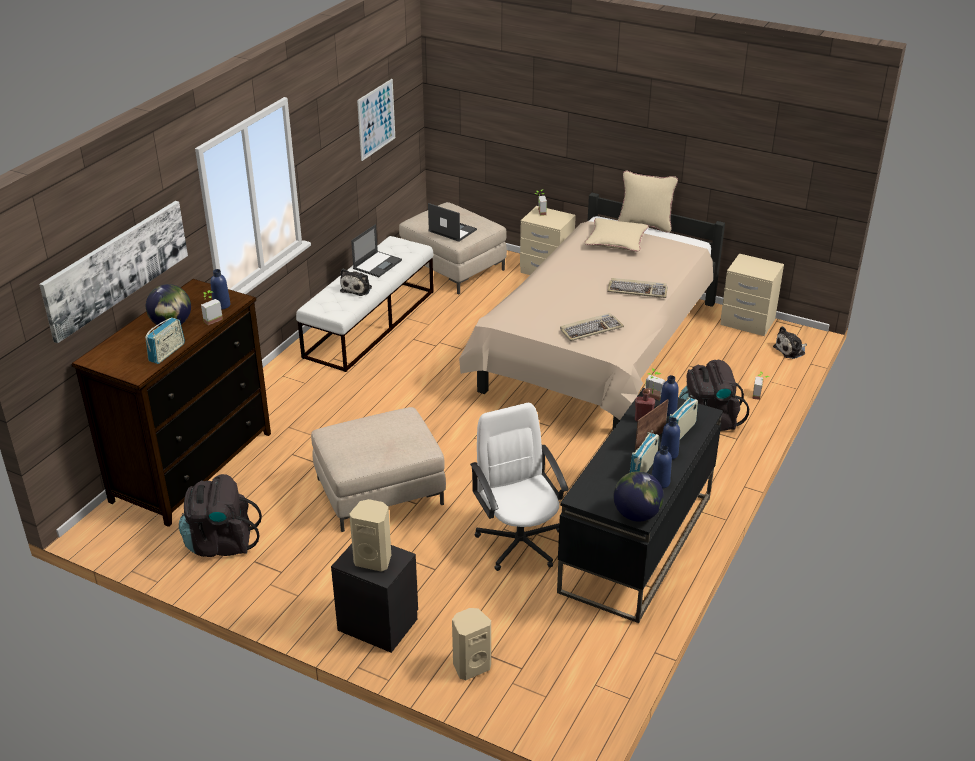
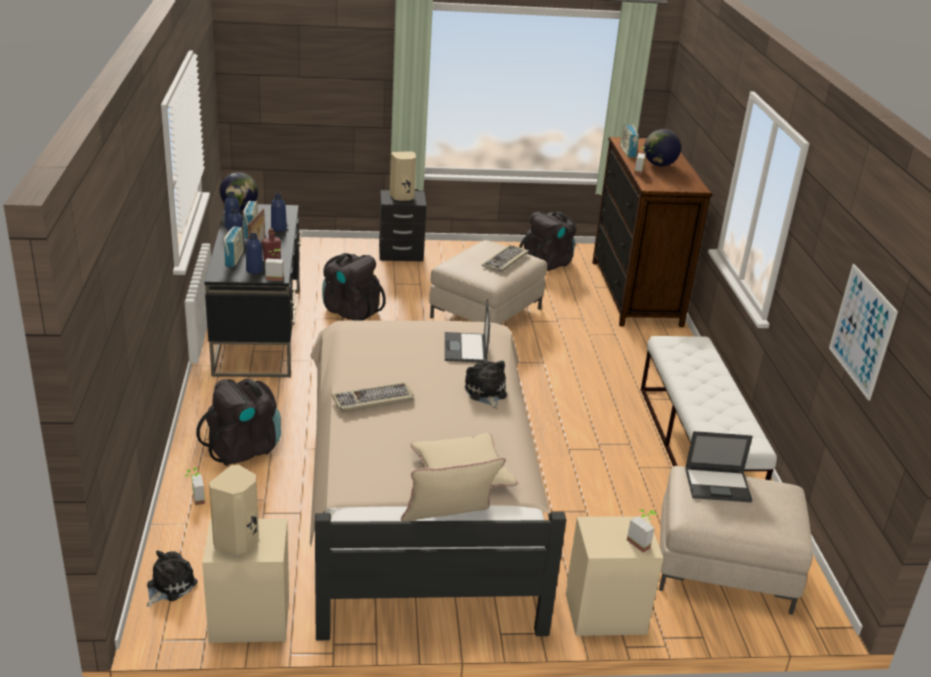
camera: 145 degrees right, 5 degrees down
picture [39,201,188,343] -> none
blue bottle [210,269,231,310] -> blue bottle moved to [271,193,287,231]
plush toy [340,269,372,296] -> plush toy moved to [465,360,507,409]
laptop [351,224,402,277] -> laptop moved to [445,299,490,362]
beige speaker [452,608,491,680] -> beige speaker moved to [209,465,259,555]
white office chair [470,403,569,571] -> black backpack [322,253,386,321]
keyboard [560,313,624,341] -> keyboard moved to [482,245,529,272]

